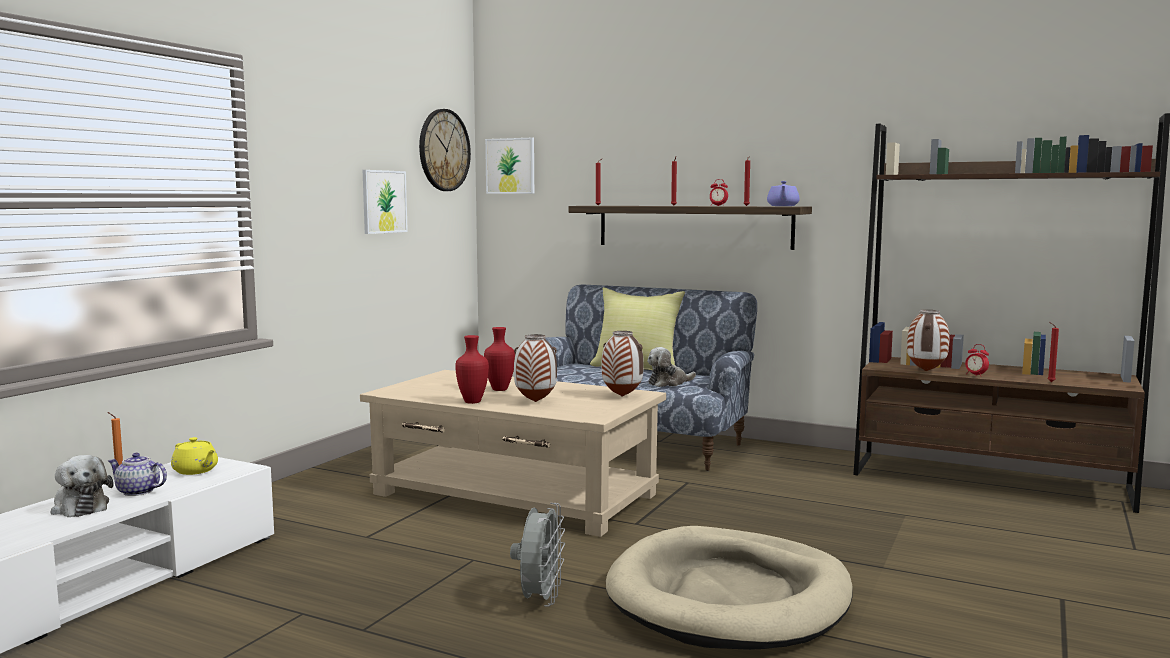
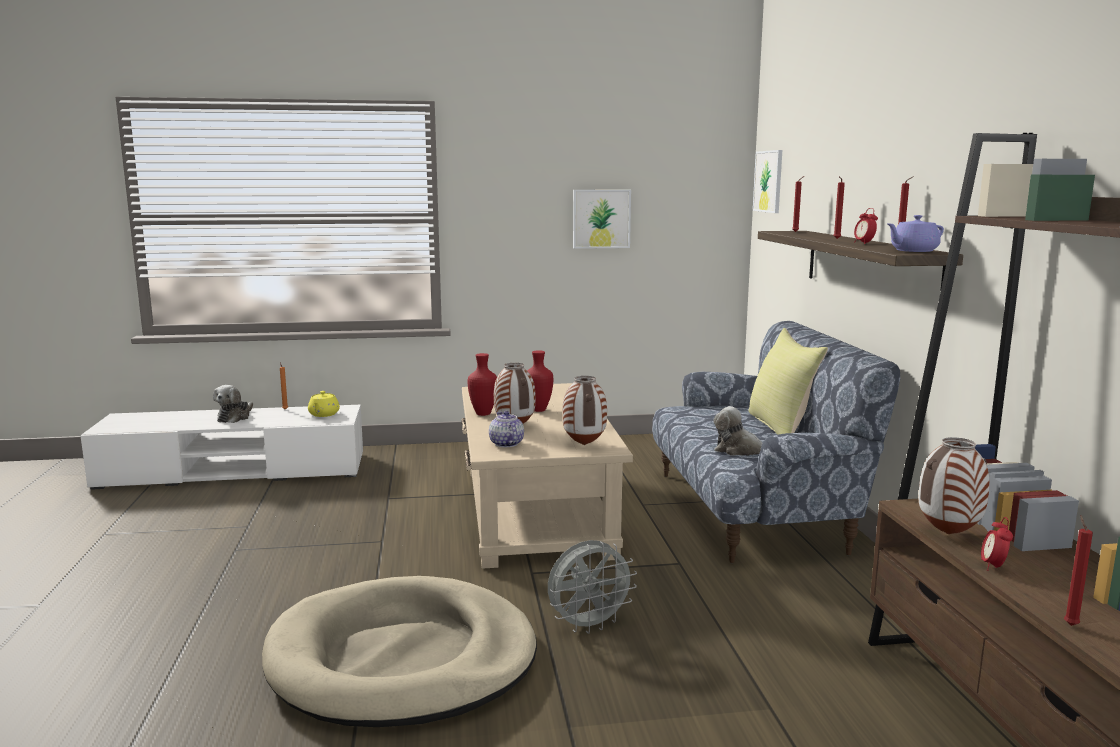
camera: 55 degrees right, 5 degrees up
teapot [108,453,167,496] -> teapot moved to [489,411,524,448]
wall clock [419,109,471,191] -> none
grey fan [510,503,565,607] -> grey fan moved to [548,540,637,634]

